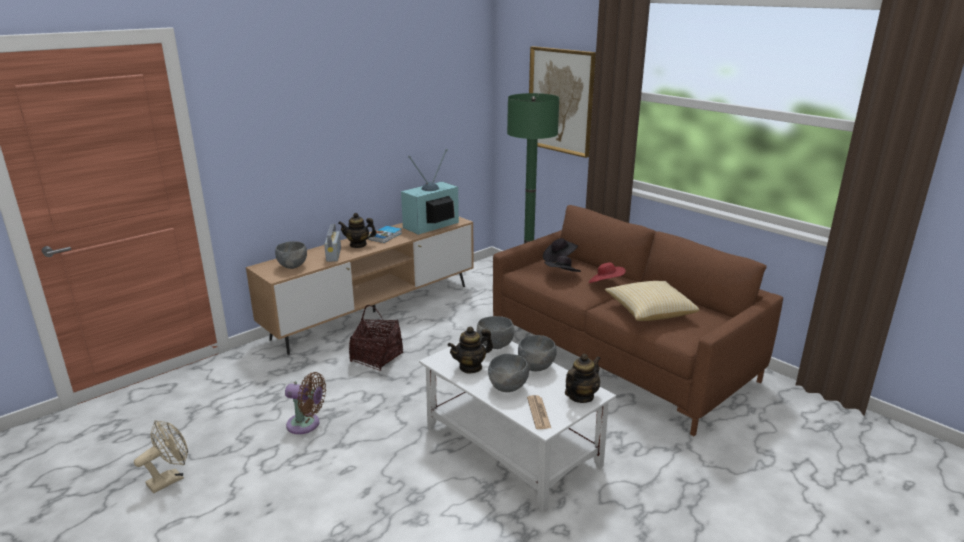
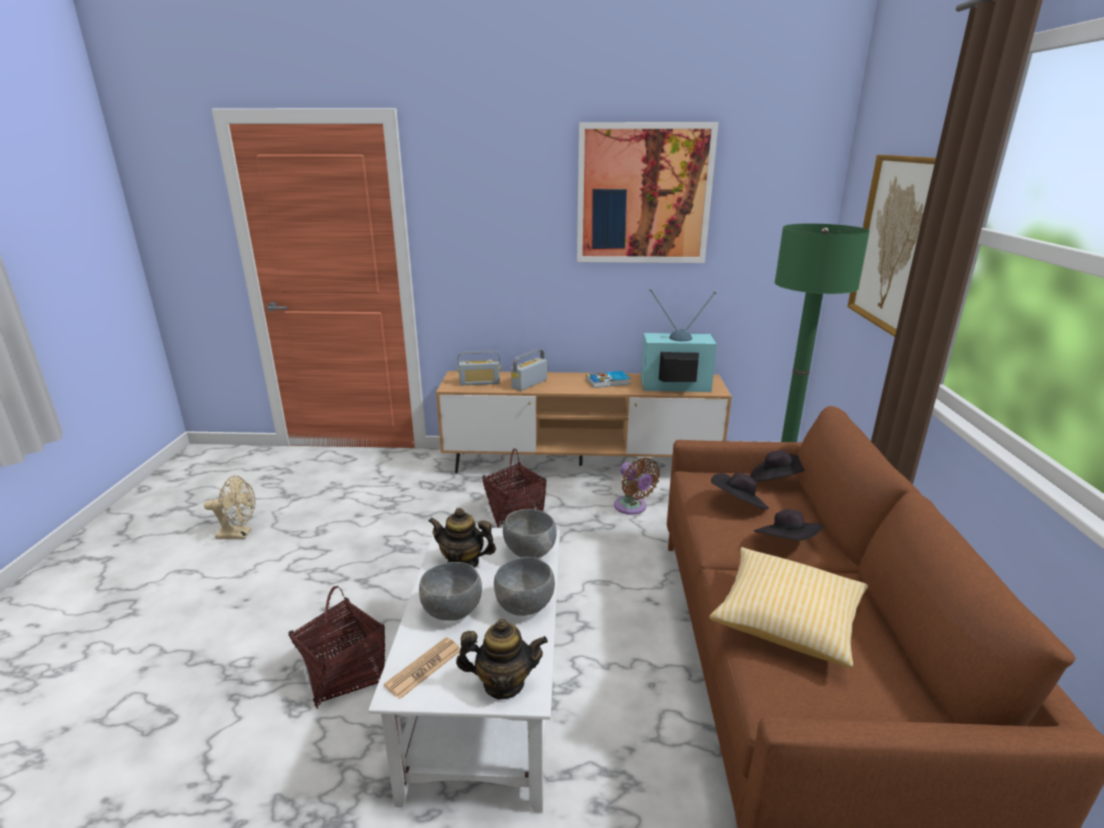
camera: 45 degrees right, 0 degrees up
grey bowl [275,241,307,269] -> radio [458,351,501,385]
brown fan [285,372,326,434] -> brown fan moved to [614,458,660,515]
teapot [338,213,377,248] -> none
red hat [589,262,626,283] -> black hat [754,509,823,540]
none -> basket [289,586,385,709]
none -> picture [577,122,718,263]

